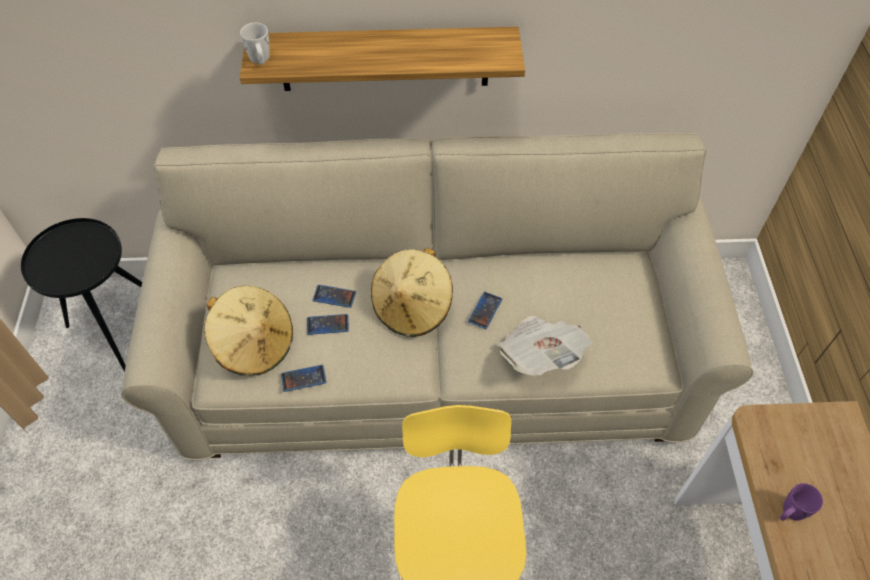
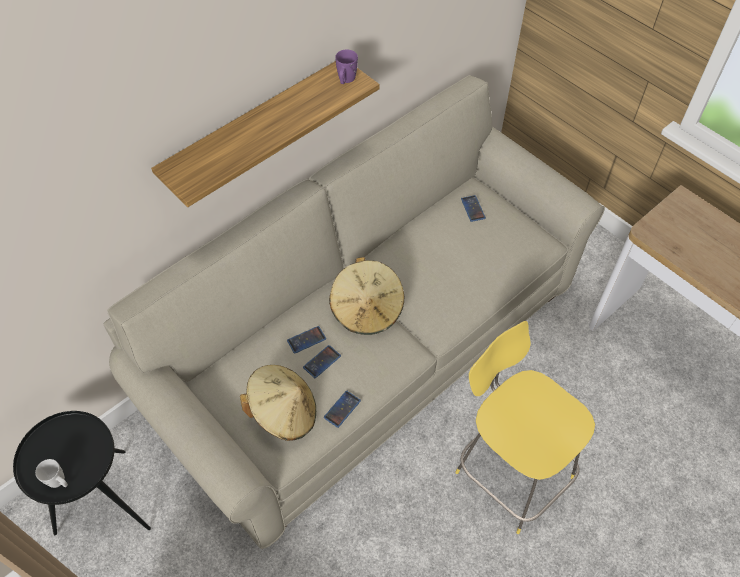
camera: 40 degrees left, 0 degrees up
white mug [240,22,270,65] -> white mug moved to [35,459,68,488]
phone [468,292,502,329] -> phone moved to [461,195,486,222]
newspaper [497,315,592,376] -> none
purple mug [780,483,823,521] -> purple mug moved to [335,49,358,84]

